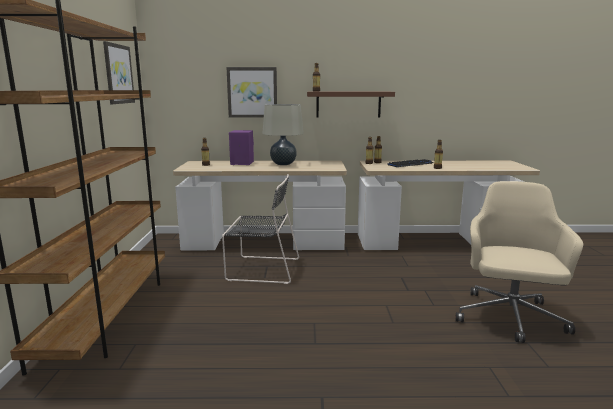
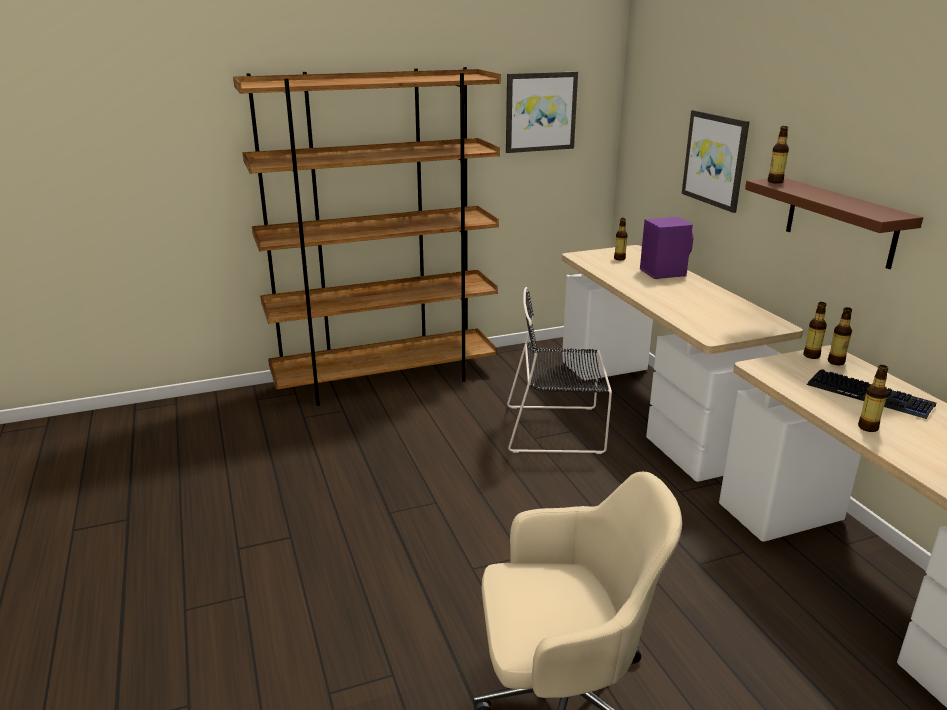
camera: 70 degrees right, 10 degrees up
black chair [222,174,299,284] -> black chair turned 105 degrees clockwise [507,287,612,454]
beige table lamp [262,104,304,165] -> none

